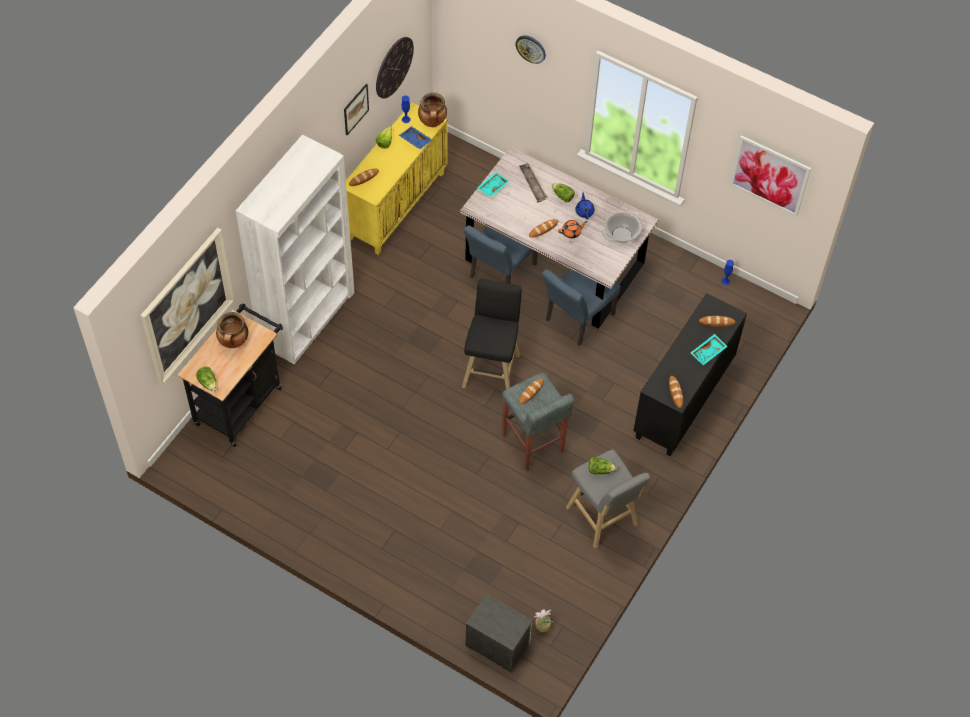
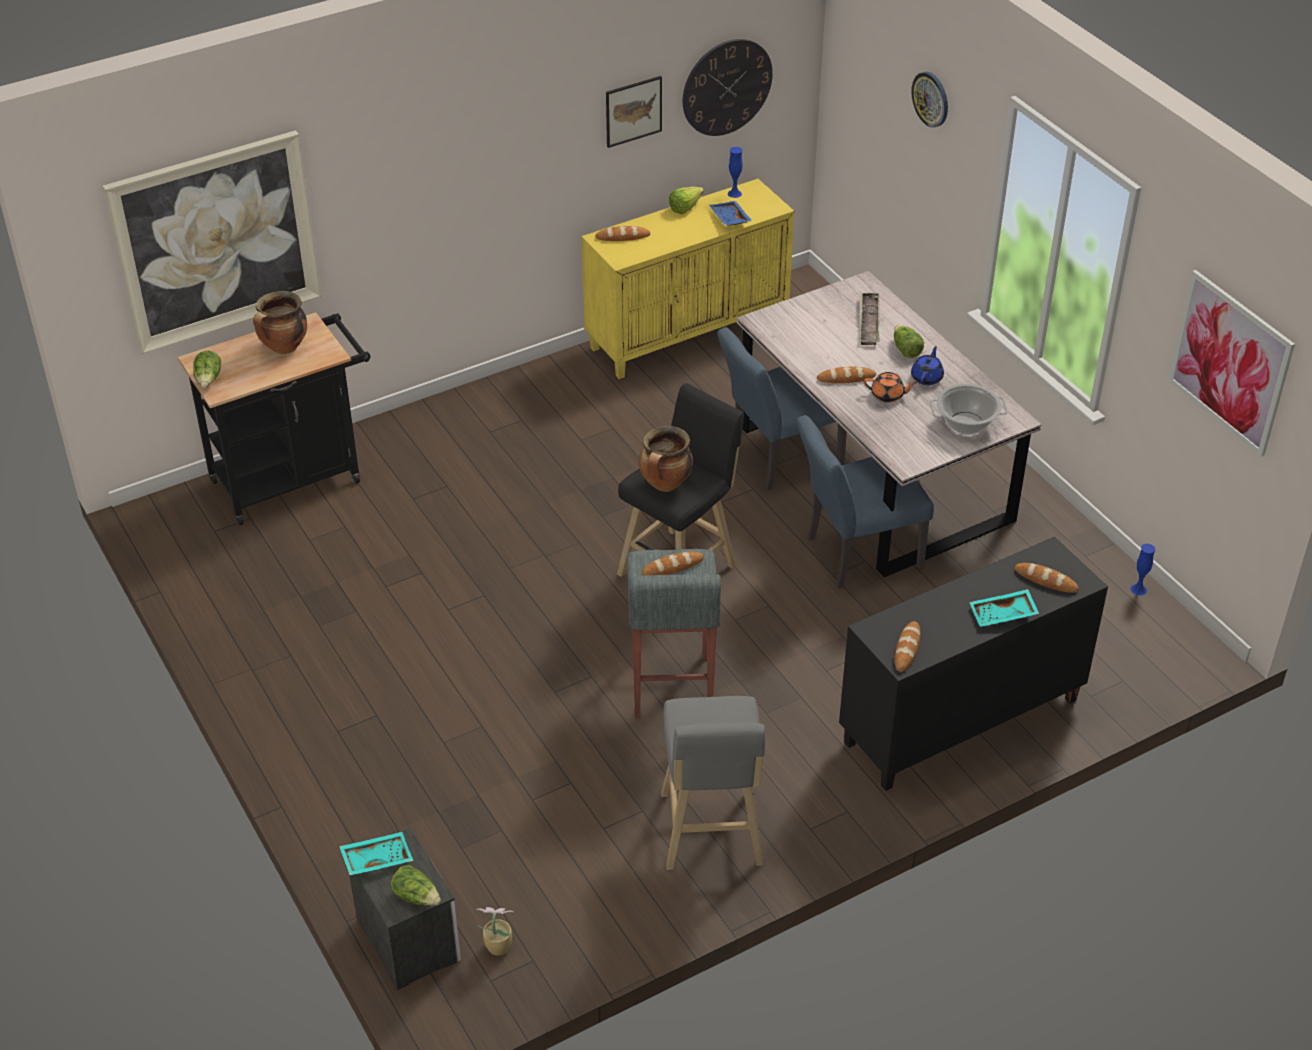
camera: 30 degrees right, 15 degrees down
white bookcase [236,134,355,364] -> none
cooking pot [418,92,447,127] -> cooking pot moved to [639,426,693,492]
turquoise tray [477,172,510,197] -> turquoise tray moved to [339,832,413,875]
lettuce [589,457,617,474] -> lettuce moved to [391,865,441,906]

